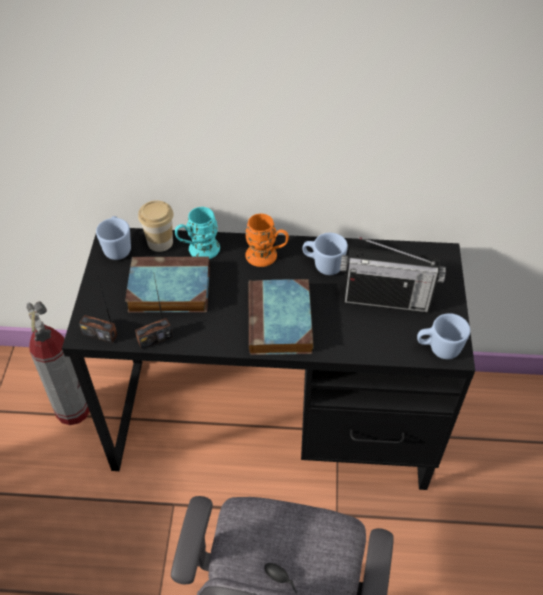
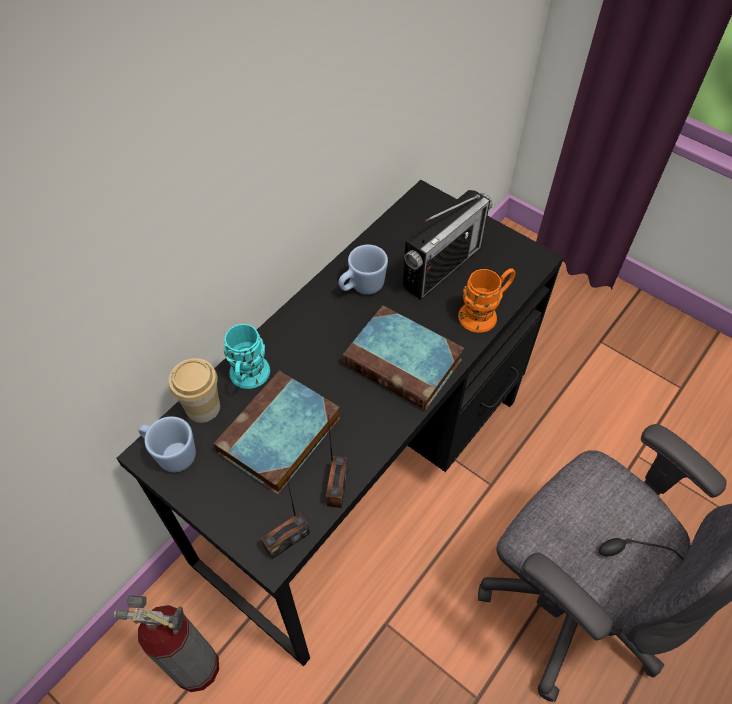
camera: 55 degrees left, 5 degrees up
orange mug [245,214,289,267] -> orange mug moved to [458,268,516,333]
blue mug [417,313,470,359] -> none

